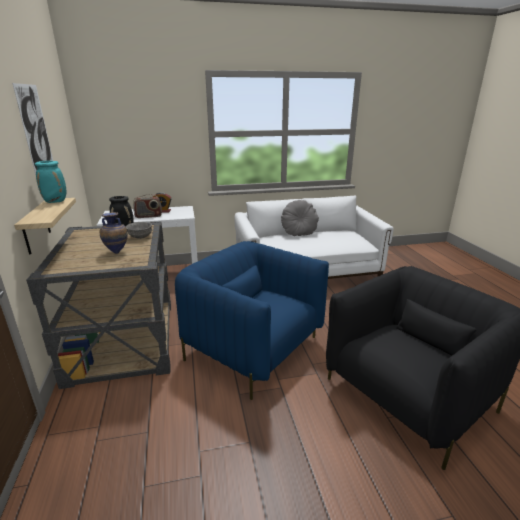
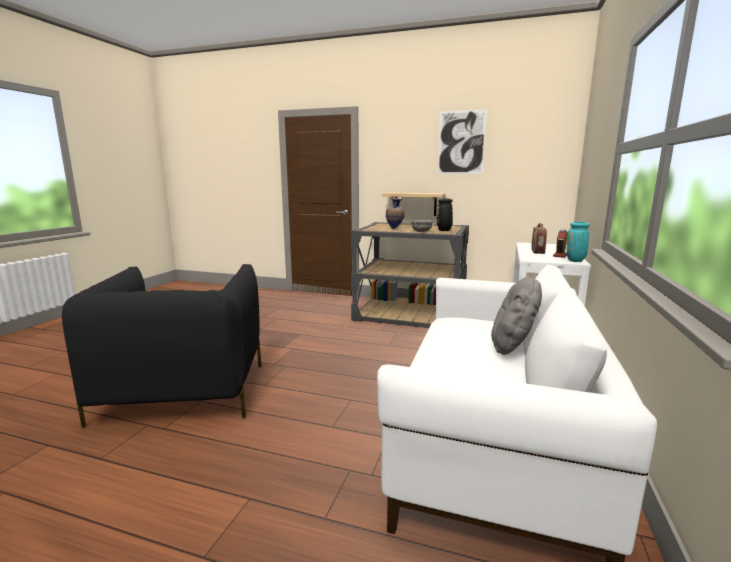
camera: 120 degrees right, 10 degrees down
turquoise vase [35,161,66,203] -> turquoise vase moved to [566,222,590,262]
blue armchair [175,241,329,400] -> none

